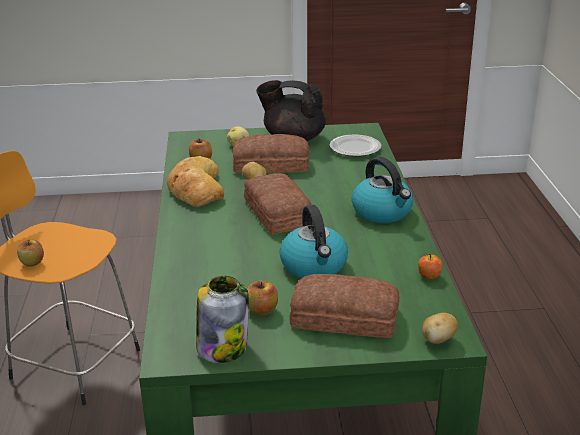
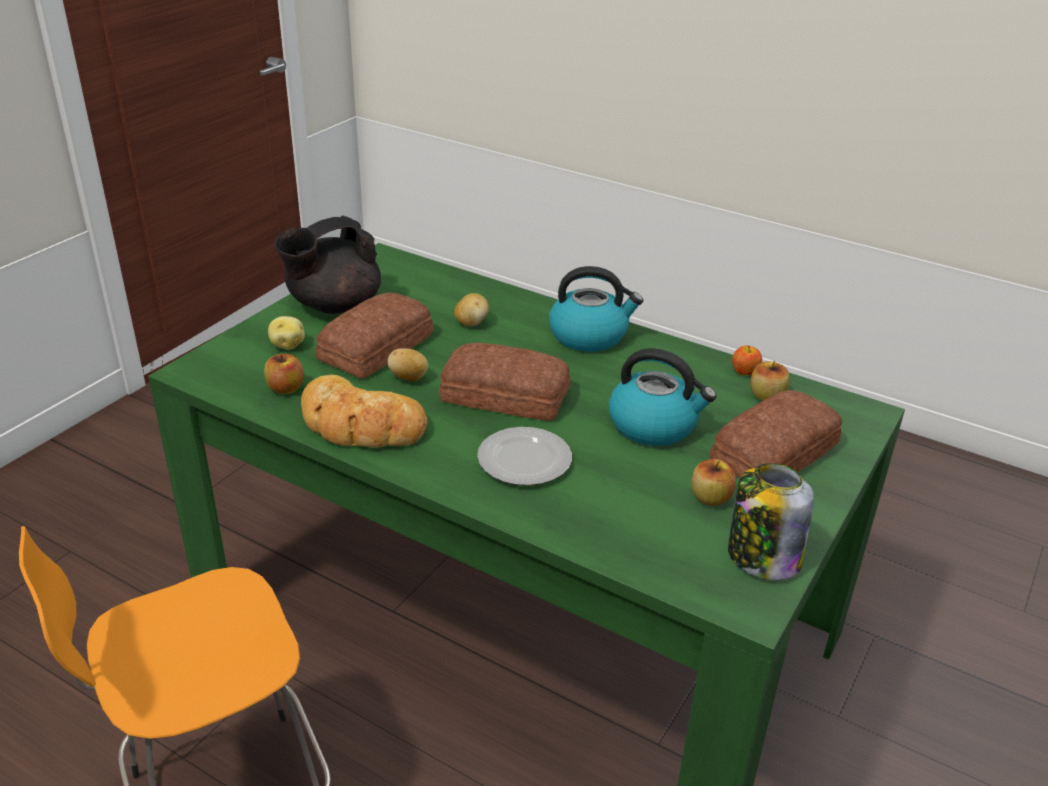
camera: 55 degrees left, 5 degrees up
apple [17,239,44,266] -> apple moved to [750,361,790,401]
plate [330,135,381,156] -> plate moved to [477,427,572,485]
potato [422,313,458,344] -> potato moved to [454,293,489,326]

